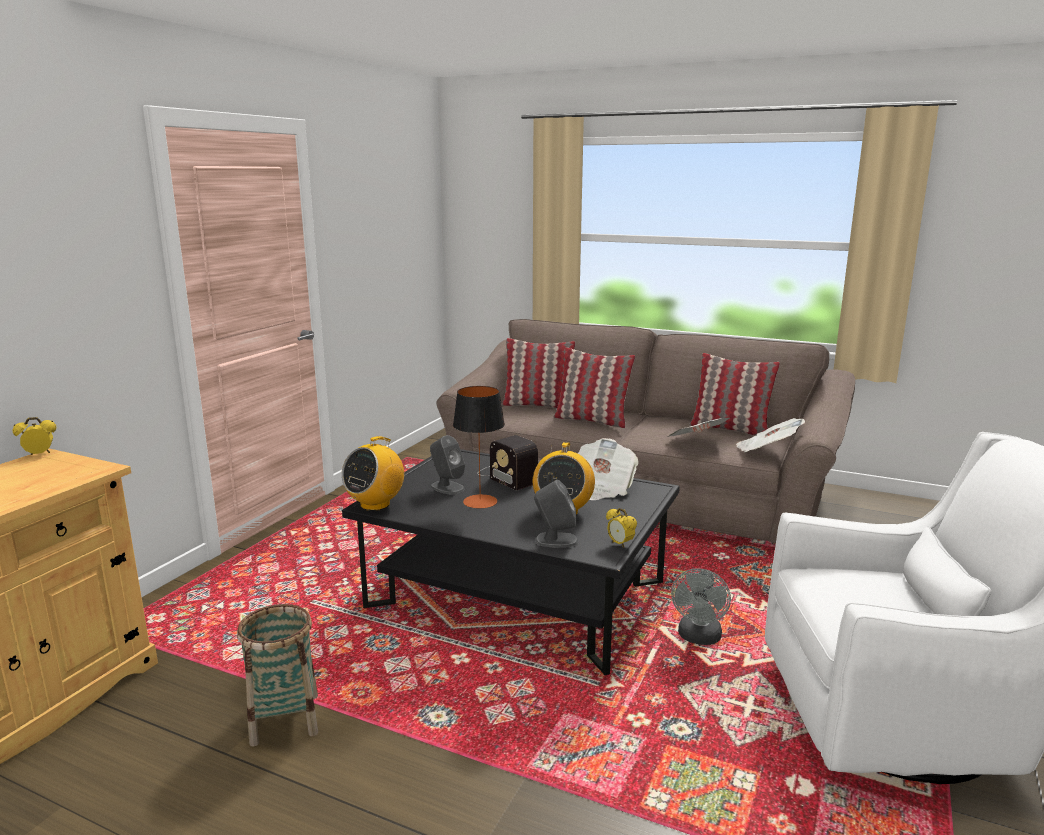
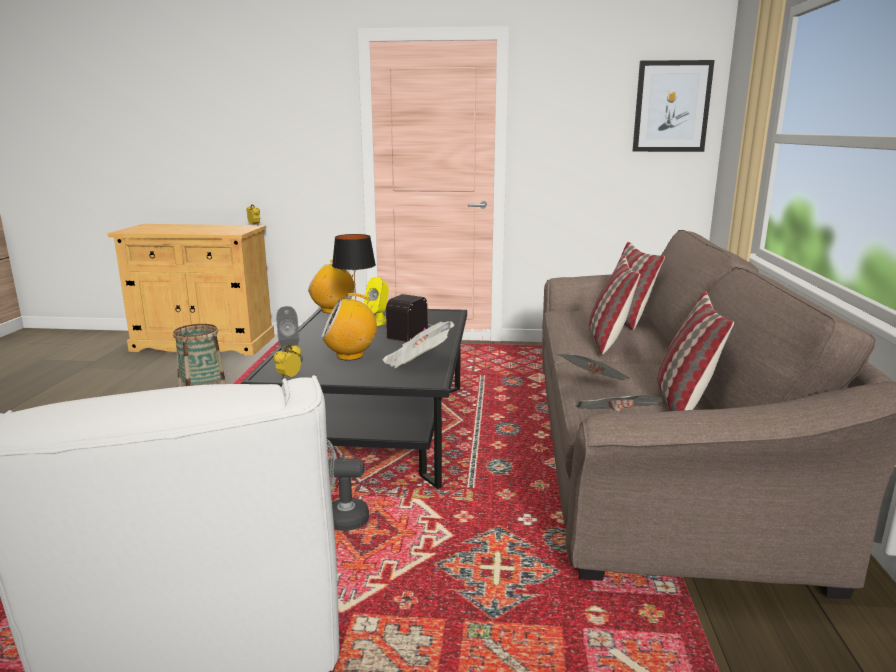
camera: 70 degrees right, 0 degrees up
grey speaker [430,435,465,494] -> yellow speaker [364,277,389,326]
none -> picture [633,60,715,152]

